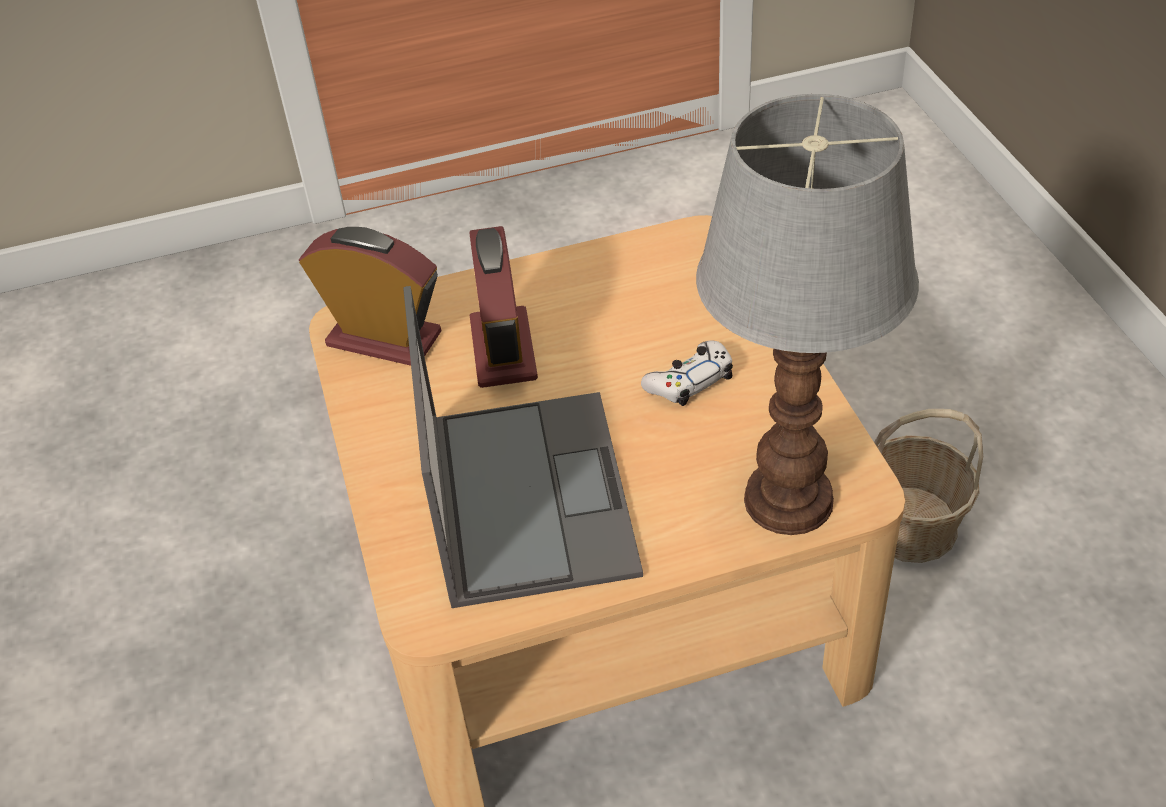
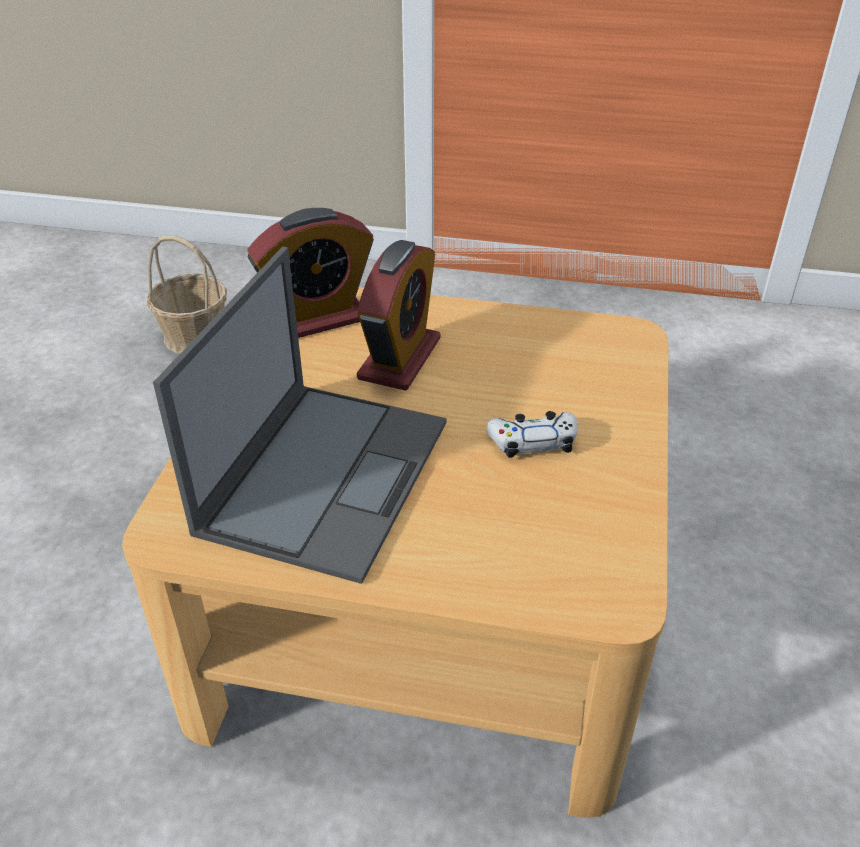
camera: 25 degrees right, 5 degrees down
alarm clock [299,227,441,366] -> alarm clock turned 105 degrees clockwise [247,208,374,338]
table lamp [696,94,919,535] -> none
basket [874,409,983,563] -> basket moved to [147,235,227,354]

